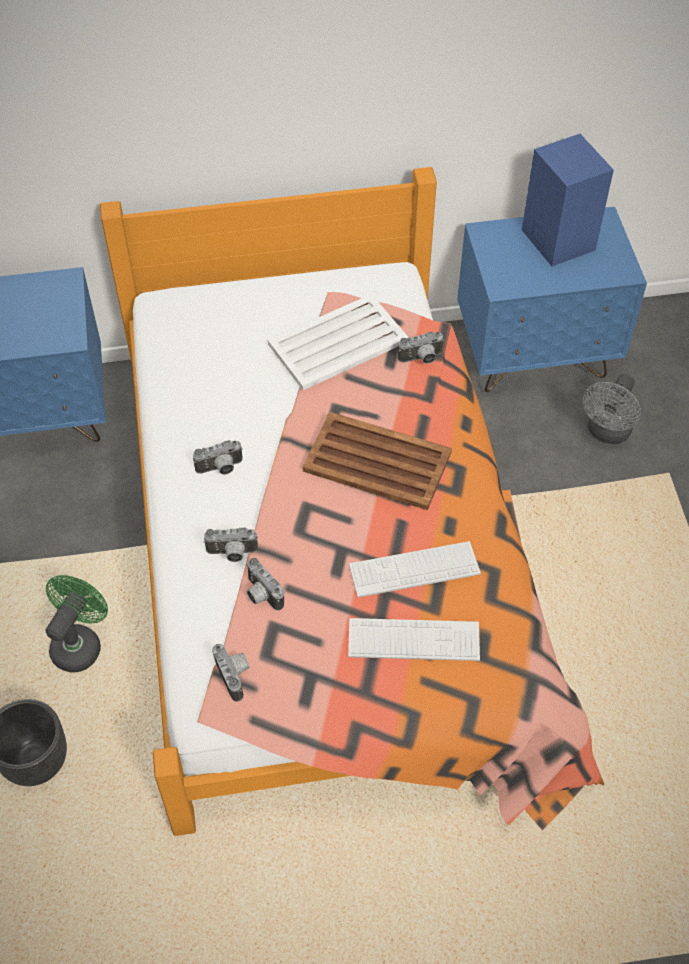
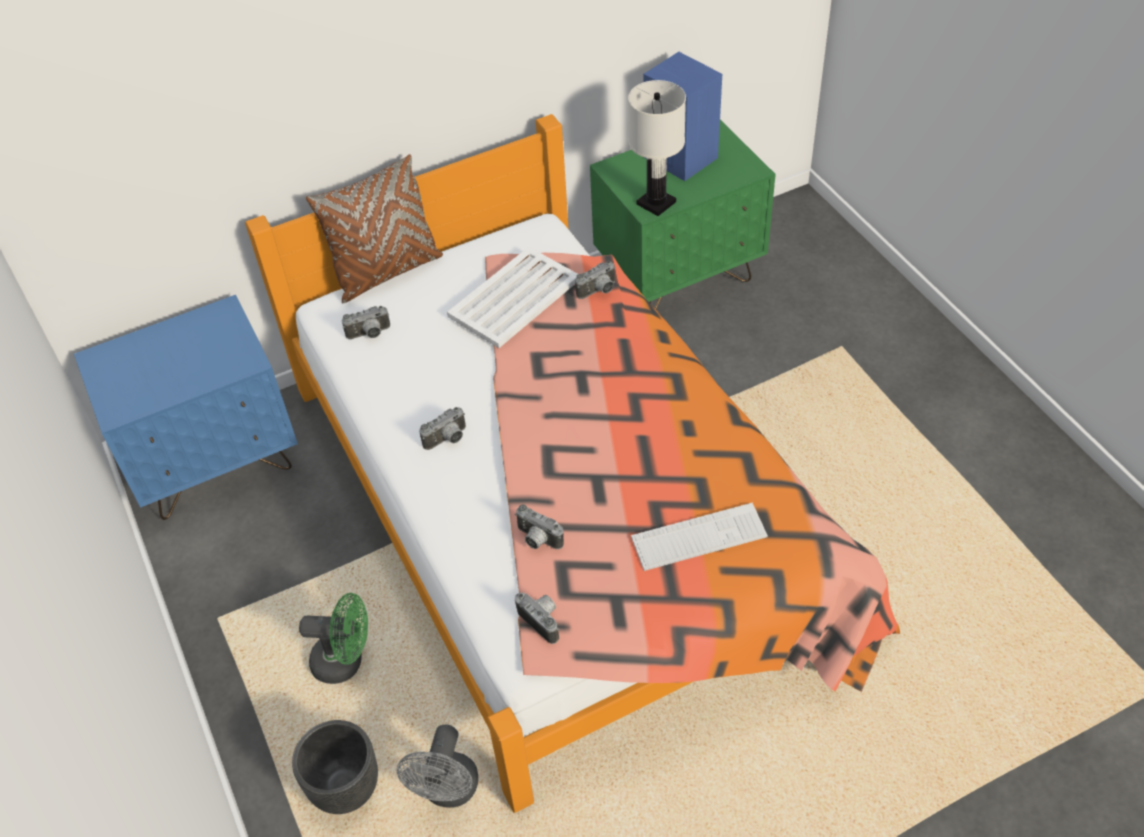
camera: 15 degrees left, 5 degrees down
green fan [46,575,108,672] -> green fan turned 90 degrees clockwise [299,593,368,684]
camera [204,528,258,562] -> camera moved to [342,306,390,339]
brown tray [303,412,452,510] -> none
keyboard [349,541,481,597] -> none
blue nightstand [457,207,647,392] -> green nightstand [590,120,776,309]
grey fan [582,374,641,444] -> grey fan moved to [397,724,478,808]
none -> brown pillow [306,154,443,303]
none -> white table lamp [628,80,686,216]

